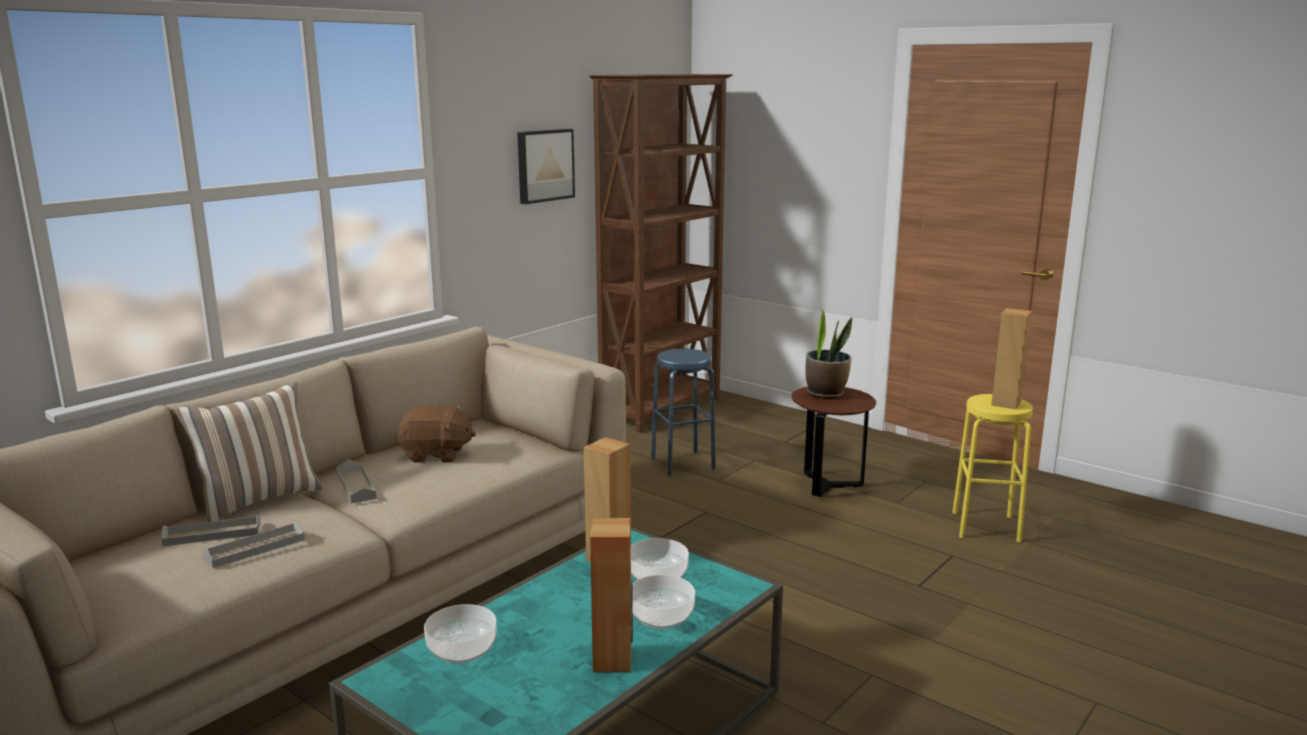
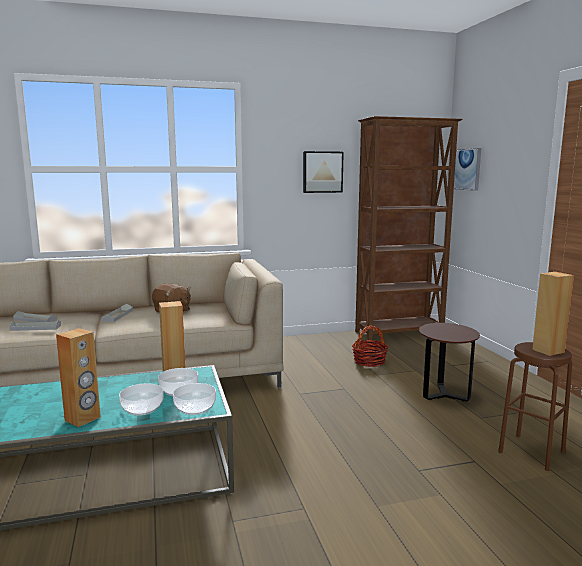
camera: 35 degrees right, 5 degrees down
pillow [175,382,323,522] -> none
bowl [424,604,497,664] -> bowl moved to [173,383,216,415]
blue stool [651,349,716,476] -> basket [352,325,388,367]
potted plant [805,308,852,399] -> none
yellow stool [952,394,1033,542] -> brown stool [498,342,572,471]
none -> picture [454,148,481,191]

